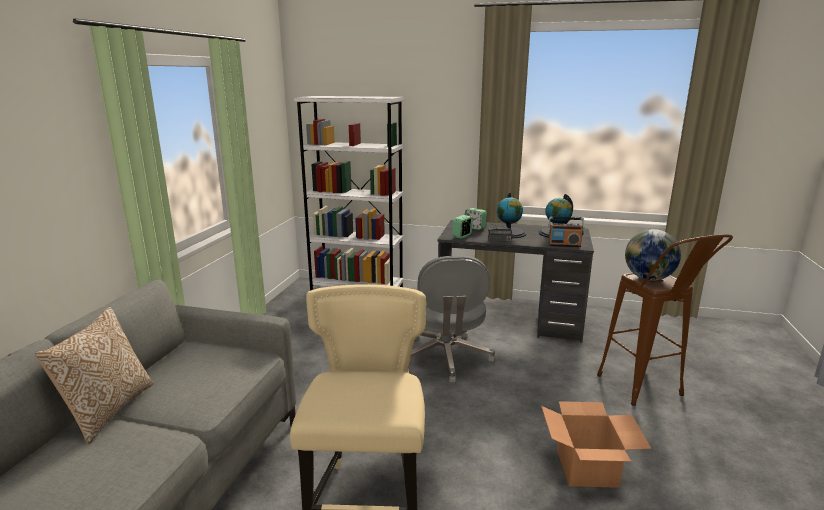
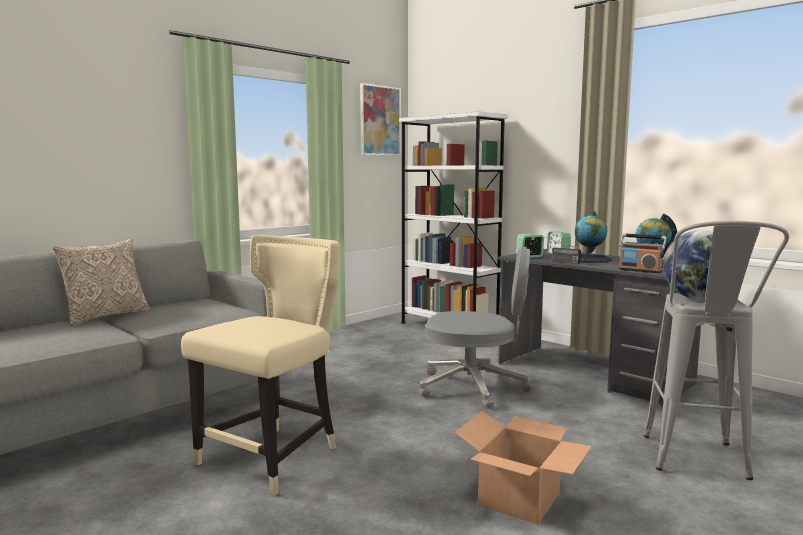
camera: 30 degrees right, 10 degrees down
grey office chair [411,256,495,385] -> grey office chair turned 105 degrees counterclockwise [420,247,532,409]
brown stool [597,234,733,406] -> grey stool [644,221,789,480]
none -> picture [360,83,401,156]

